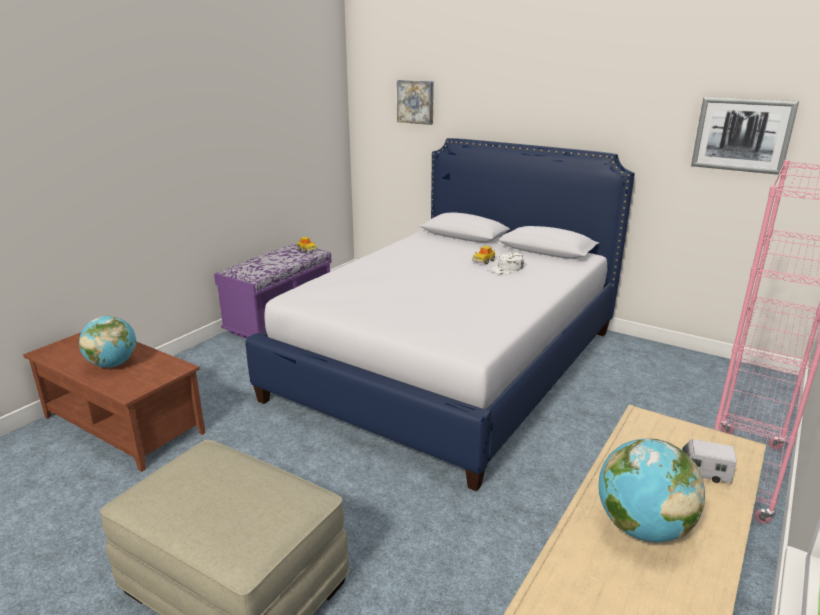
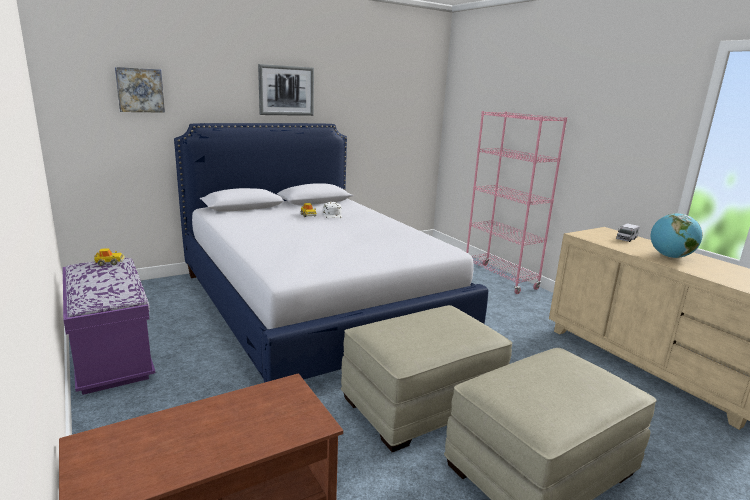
camera: 65 degrees left, 5 degrees down
globe [79,316,136,368] -> none
picture [691,97,799,175] -> picture moved to [258,64,314,116]
none -> beige ottoman [341,305,513,452]

